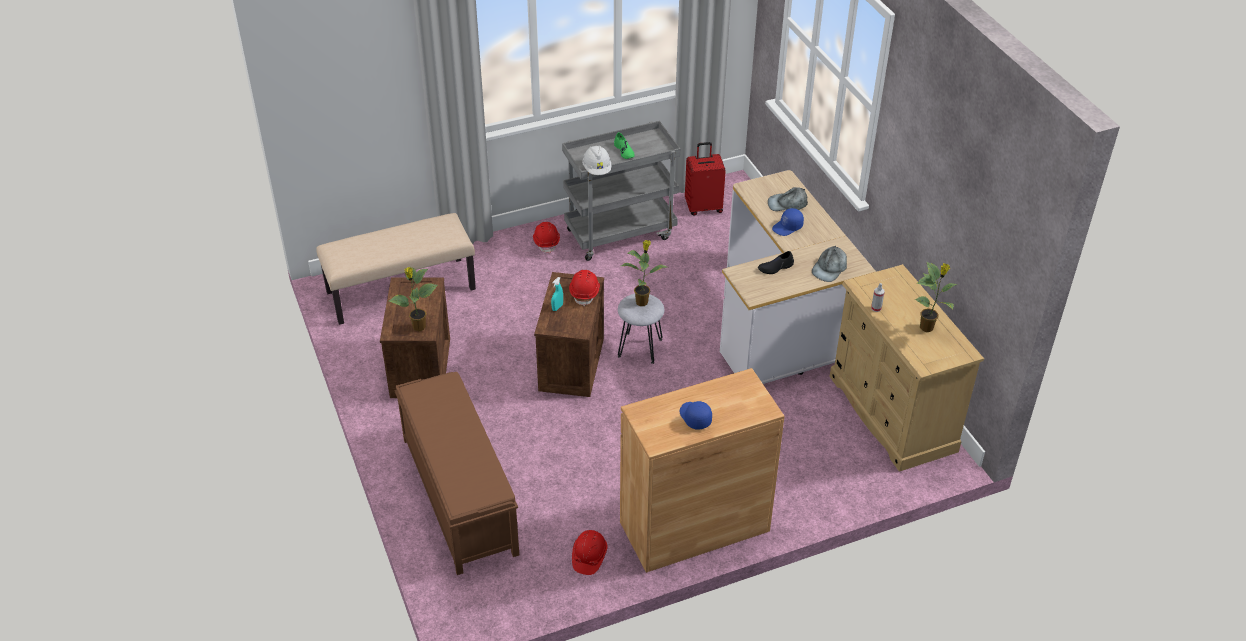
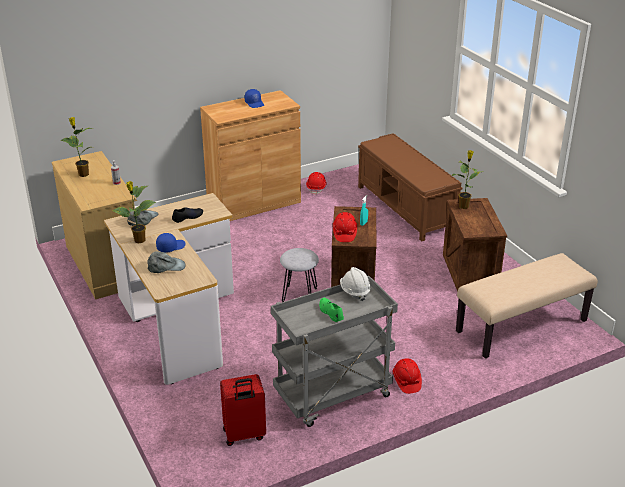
camera: 175 degrees right, 10 degrees down
potted plant [621,240,667,306] -> potted plant moved to [112,181,156,244]

